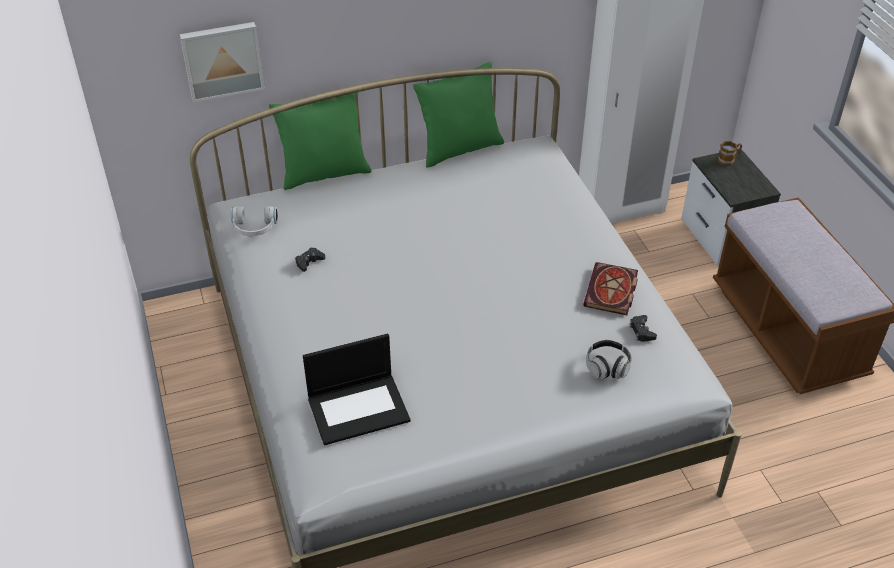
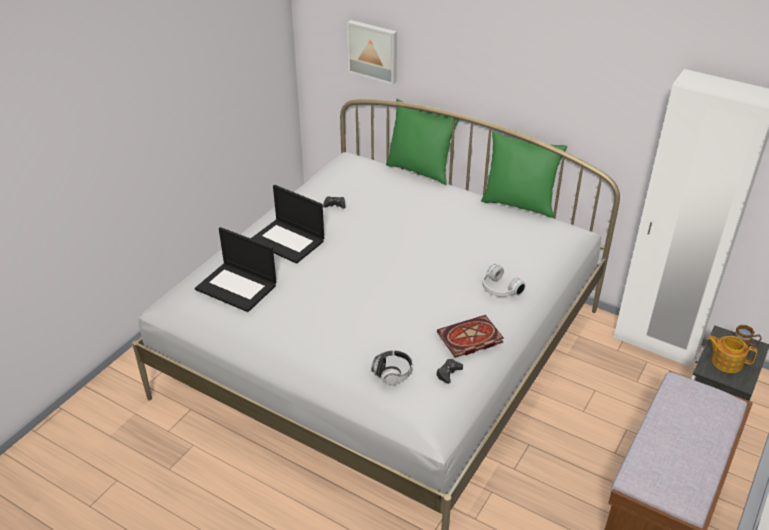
camera: 50 degrees right, 5 degrees down
white headphones [231,206,278,236] -> white headphones moved to [482,264,526,296]
none -> laptop [251,185,324,264]
none -> teapot [707,336,757,373]

